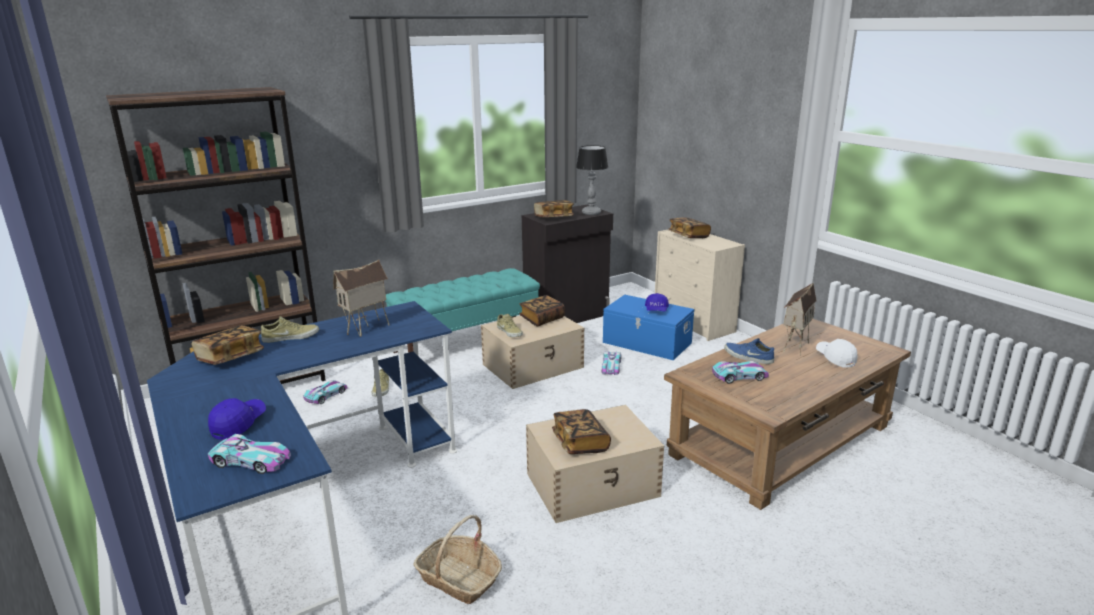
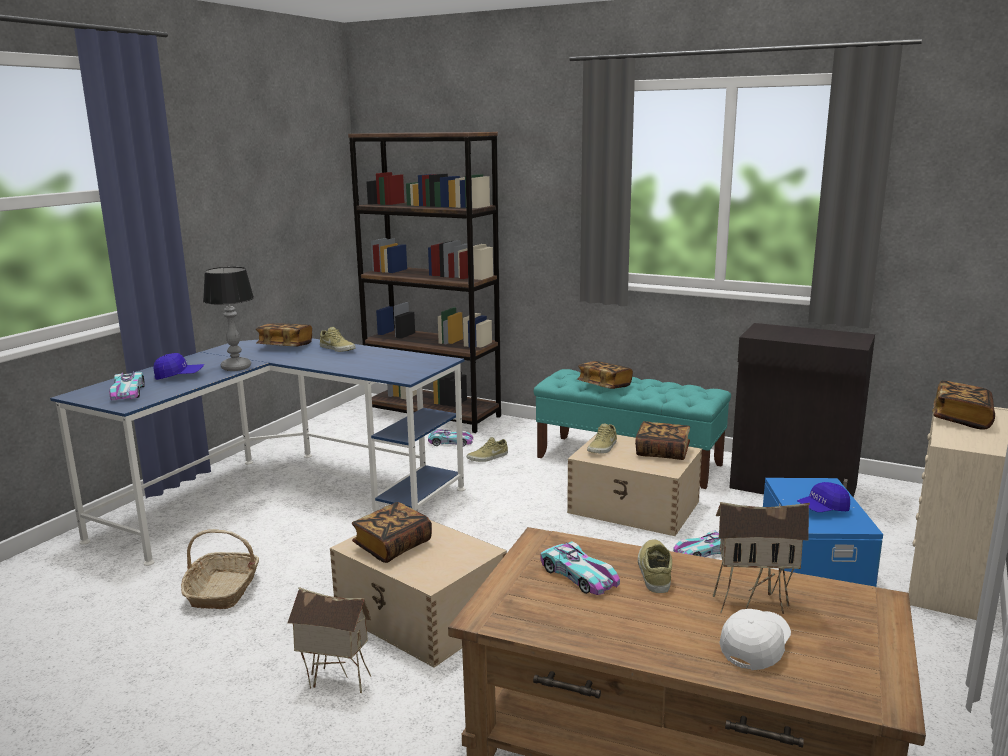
camera: 60 degrees right, 5 degrees down
toy house [333,260,390,336] -> toy house moved to [287,587,371,693]
book [534,200,574,217] -> book moved to [577,361,633,389]
table lamp [576,145,608,215] -> table lamp moved to [203,267,254,371]
blue shoe [724,338,774,364] -> beige shoe [638,539,672,593]

